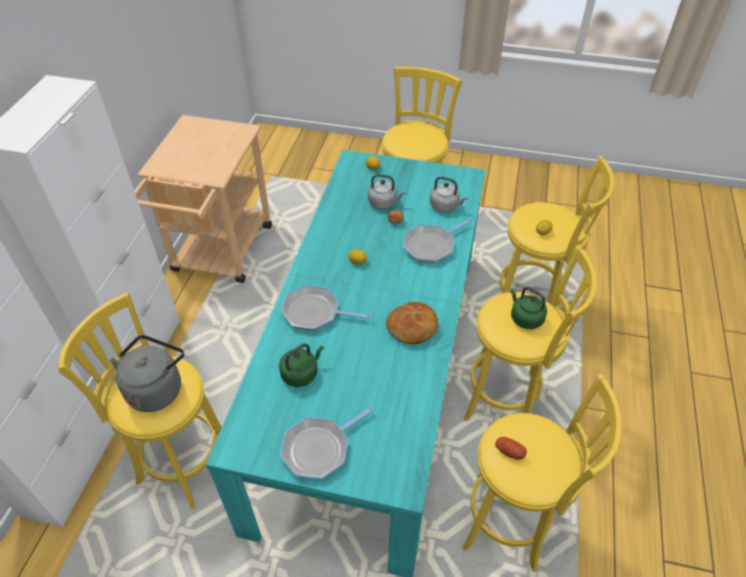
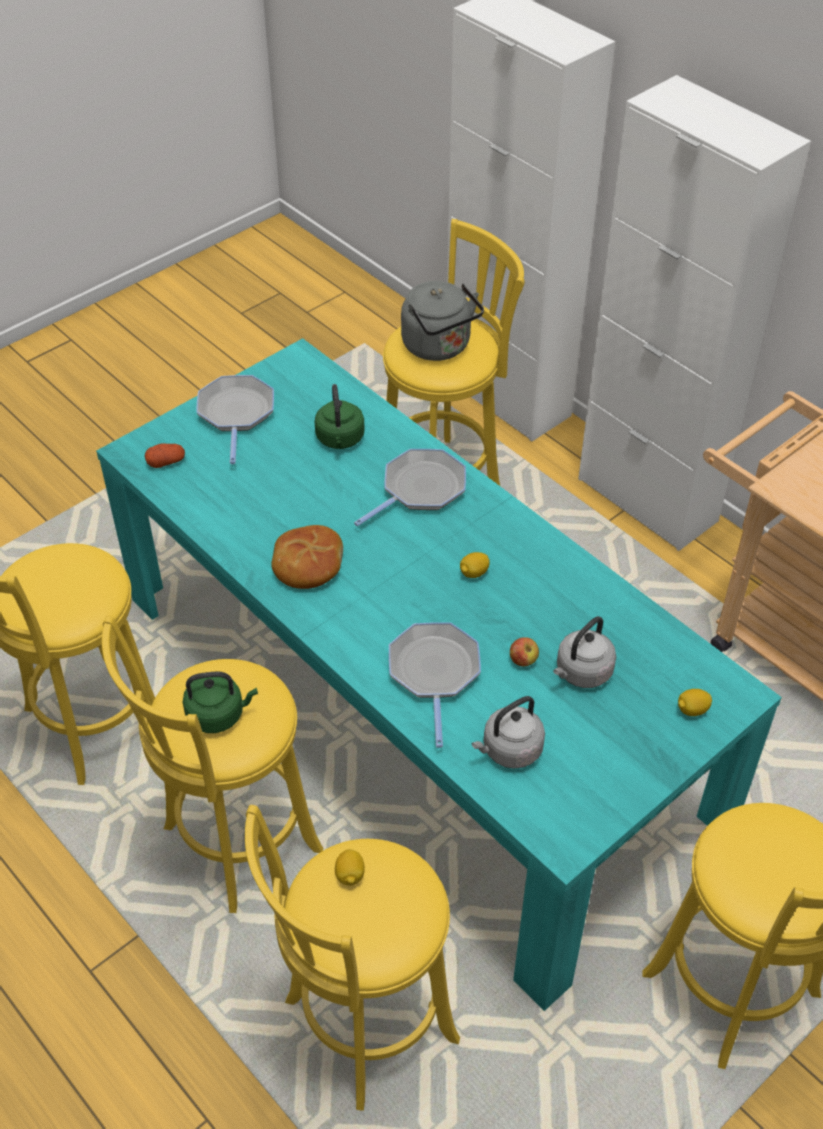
camera: 125 degrees right, 0 degrees up
potato [495,437,527,460] -> potato moved to [145,443,185,468]

